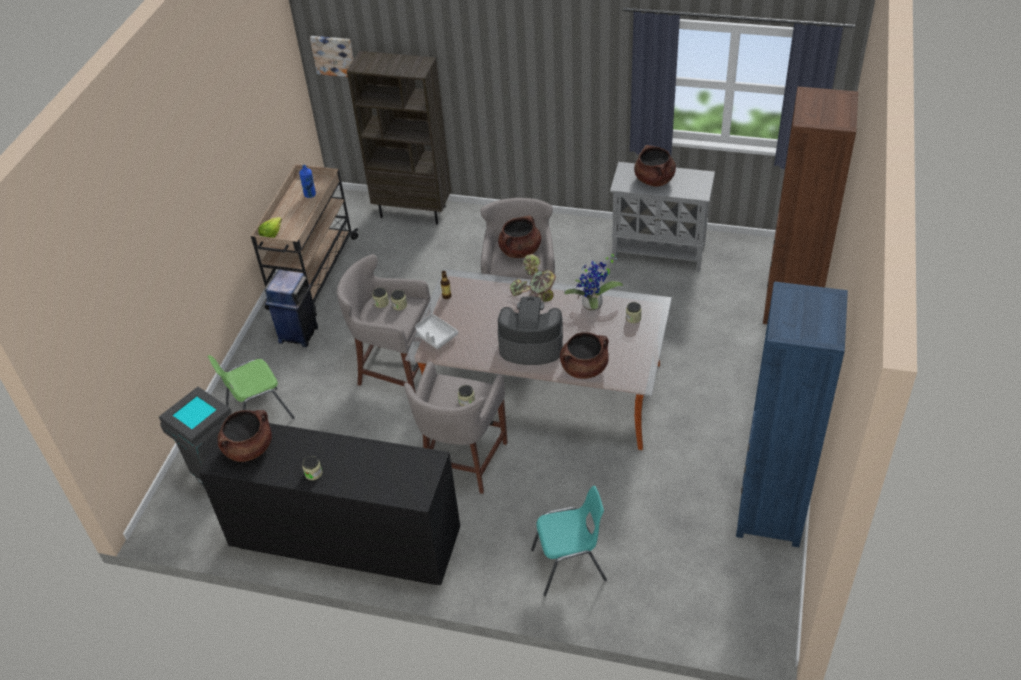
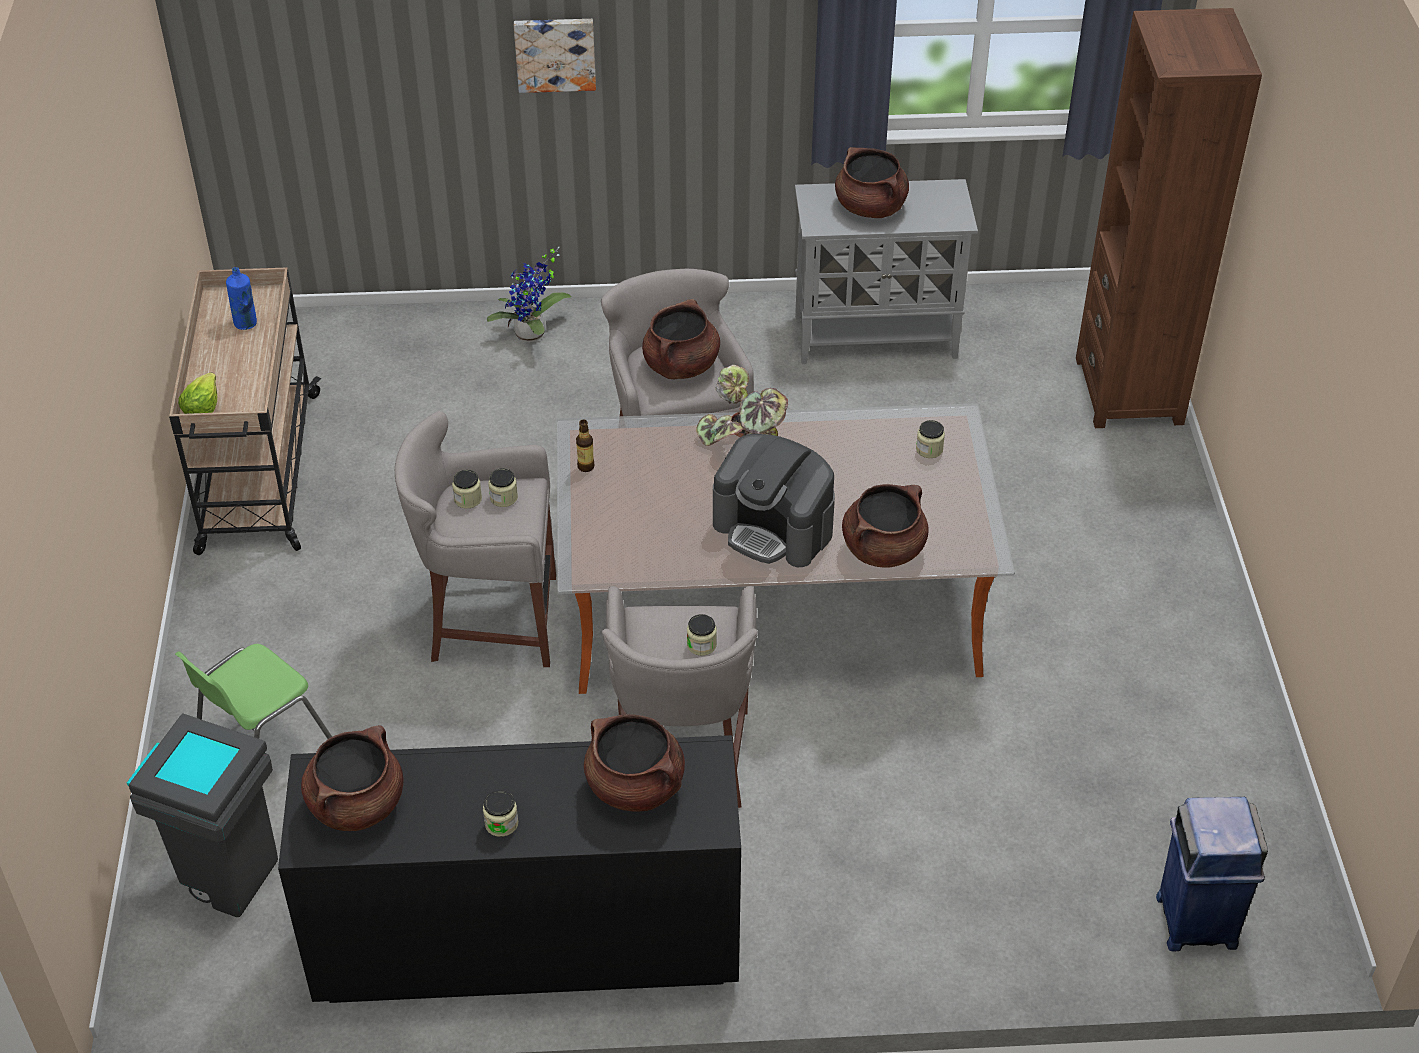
camera: 20 degrees left, 0 degrees up
blue trash can [264,270,318,347] -> blue trash can moved to [1156,797,1268,952]
picture [310,36,354,77] -> picture moved to [514,19,596,93]
brown bookcase [347,51,451,224] -> none
grey tray [415,313,458,349] -> none
coffee machine [498,297,563,365] -> coffee machine turned 135 degrees counterclockwise [713,434,835,567]
turquoise chair [531,486,607,596] -> none
potted plant [564,253,623,311] -> potted plant moved to [487,247,571,343]
blue bookcase [736,281,848,547] -> none
none -> brown cooking pot [584,714,685,812]

